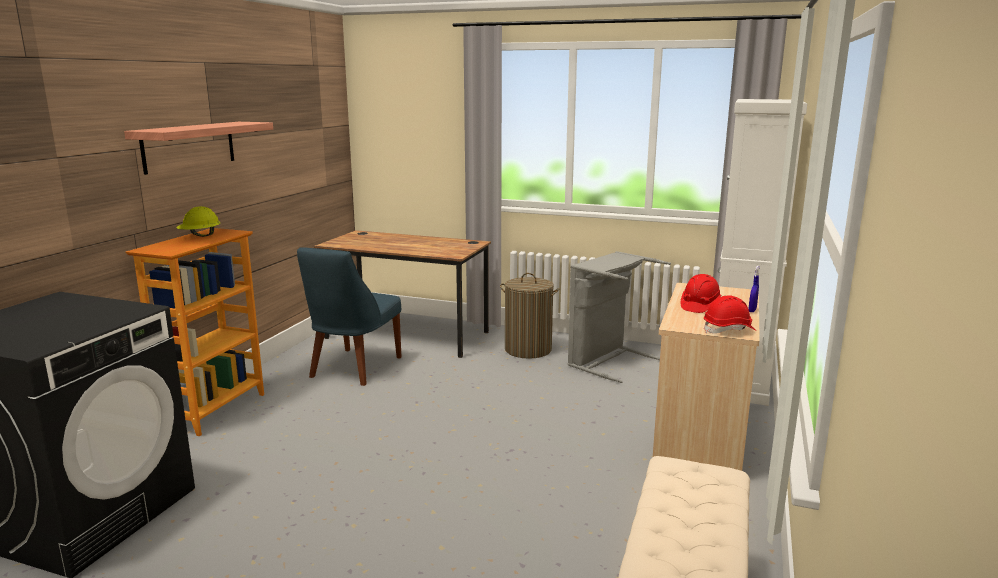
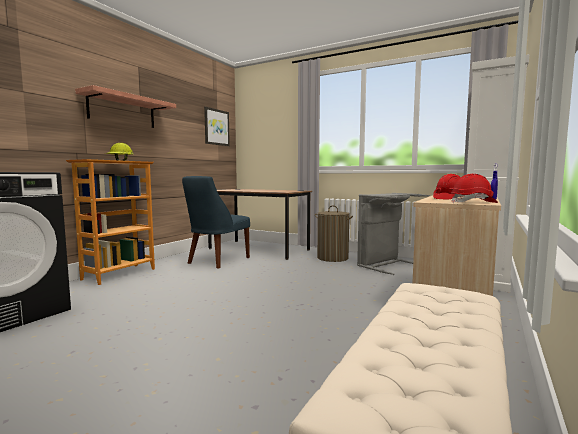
camera: 10 degrees right, 10 degrees down
none -> picture [204,107,230,146]

